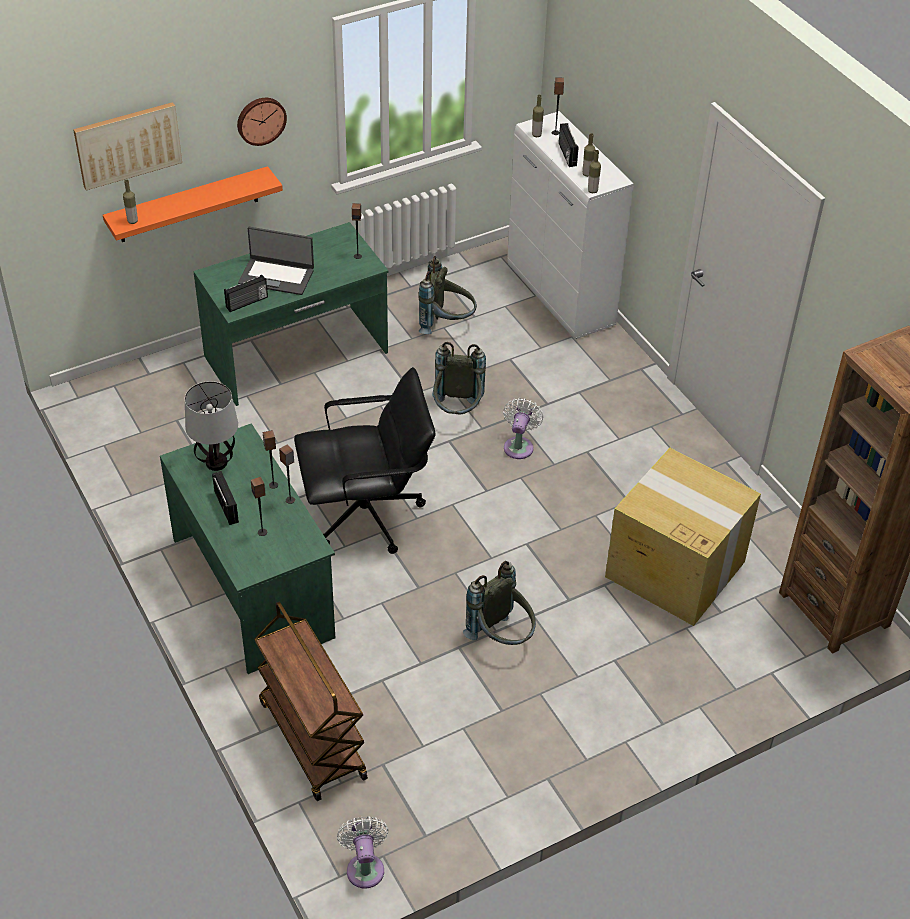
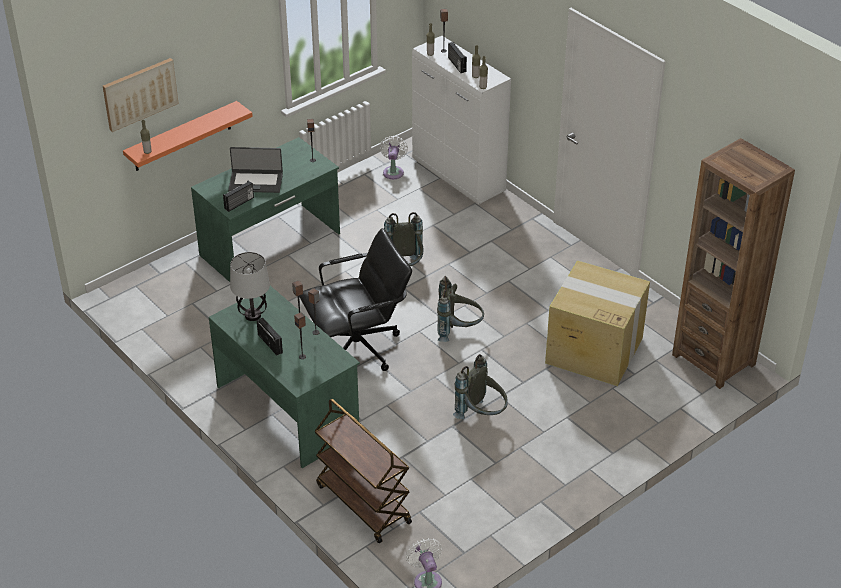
camera: 10 degrees left, 5 degrees down
wall clock [237,98,287,146] -> none
grey backpack [418,256,477,334] -> grey backpack moved to [437,276,484,342]
white fan [503,398,544,459] -> white fan moved to [380,136,408,179]

